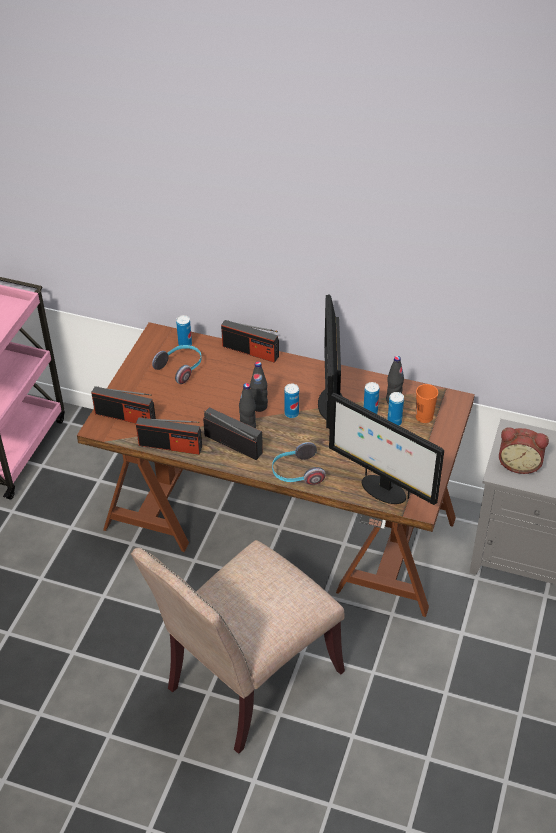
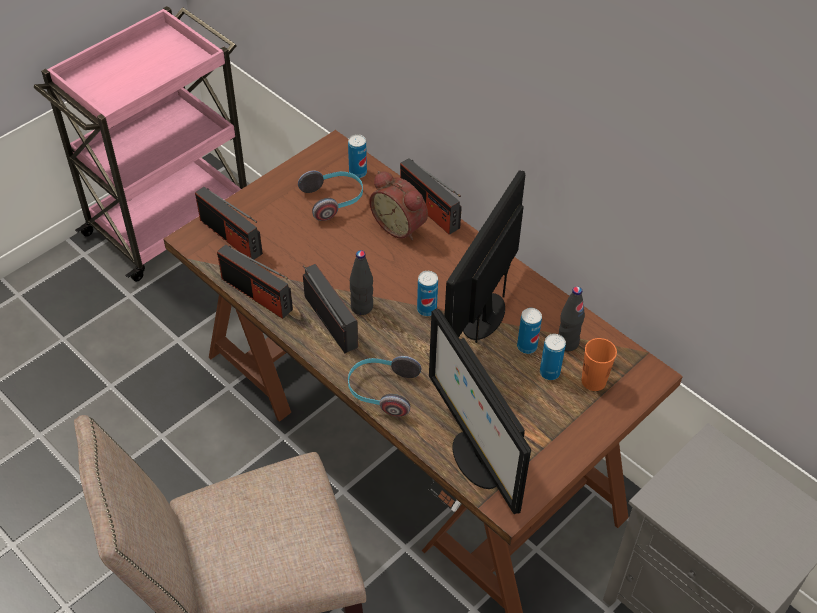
camera: 25 degrees right, 5 degrees up
black bottle [250,361,268,412] -> none
alarm clock [499,427,549,474] -> alarm clock moved to [369,171,428,240]

